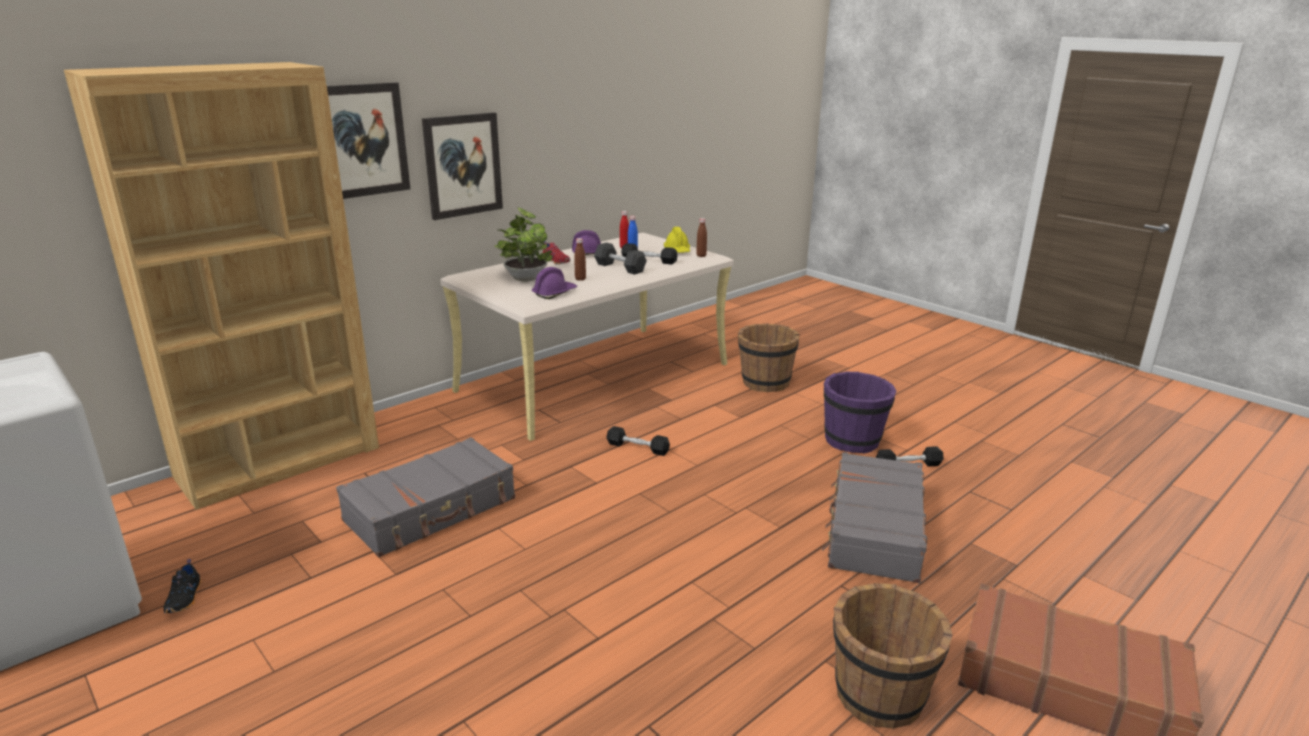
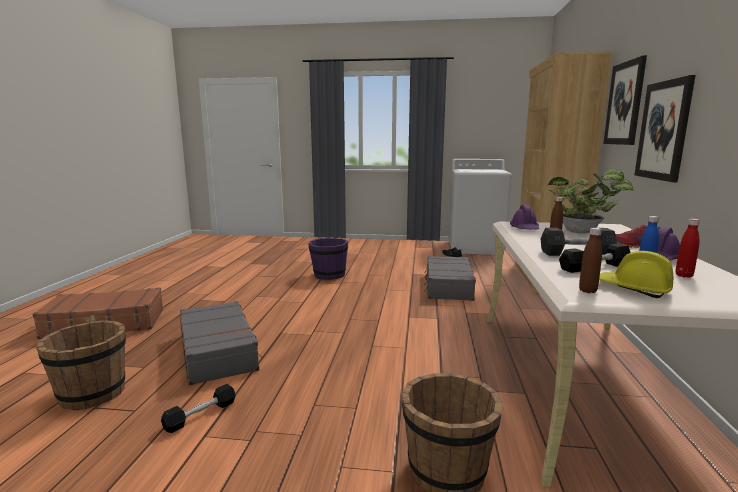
camera: 140 degrees right, 10 degrees down
black dumbbell [606,426,670,456] -> none
purple bucket [824,372,897,454] -> purple bucket moved to [308,238,348,280]
brown bucket [833,583,953,728] -> brown bucket moved to [36,320,126,411]

